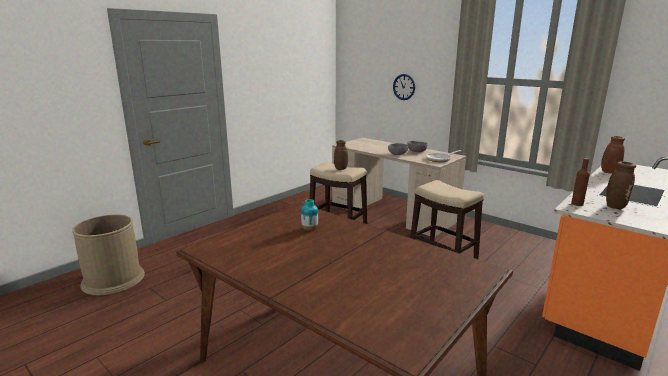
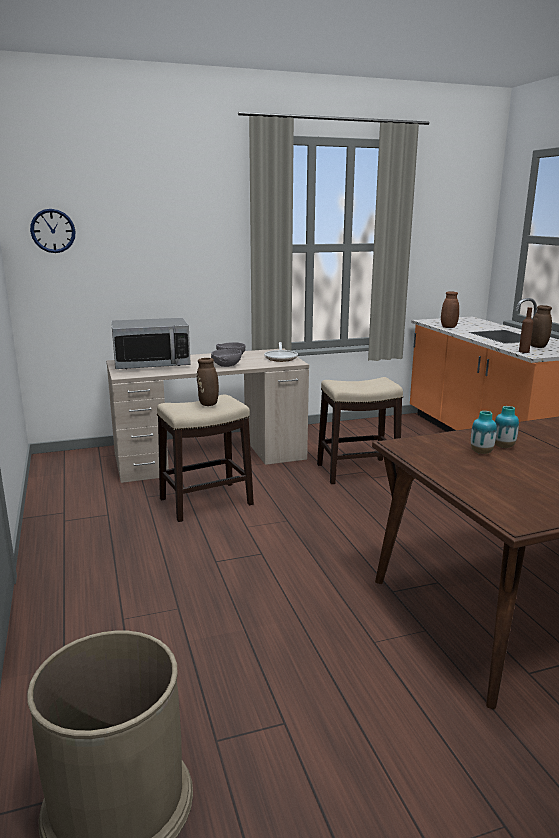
camera: 60 degrees left, 0 degrees up
wall clock [393,74,415,100] -> wall clock moved to [30,209,75,253]
none -> microwave [111,318,191,369]
none -> vase [495,406,519,448]

